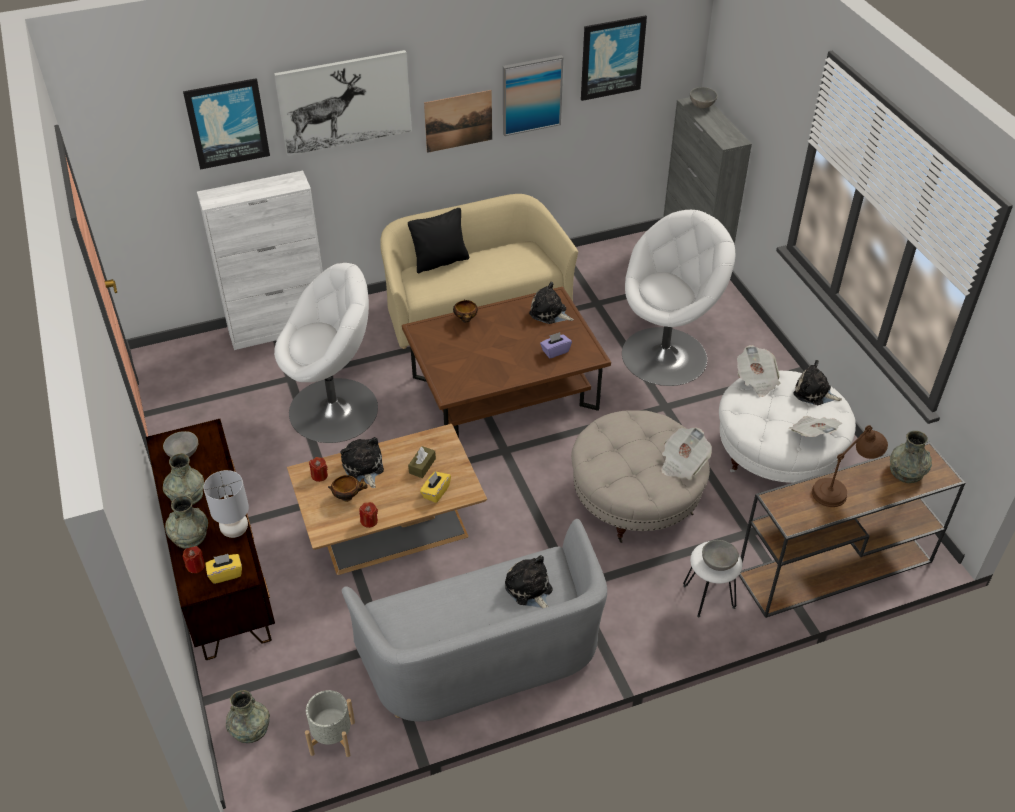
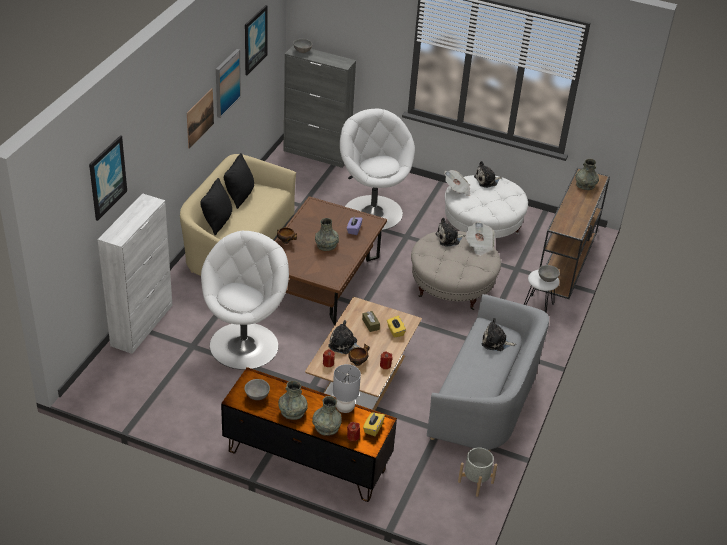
camera: 50 degrees left, 5 degrees down
grey vase [226,690,270,743] -> grey vase moved to [315,218,339,251]
picture [274,50,412,156] -> none
plush toy [529,282,574,324] -> plush toy moved to [435,218,466,247]
white armchair [622,210,736,386] -> white armchair turned 45 degrees counterclockwise [340,109,415,230]
newspaper [789,416,842,437] -> none
brown table lamp [812,425,888,507] -> none
none -> black pillow [224,153,254,209]

